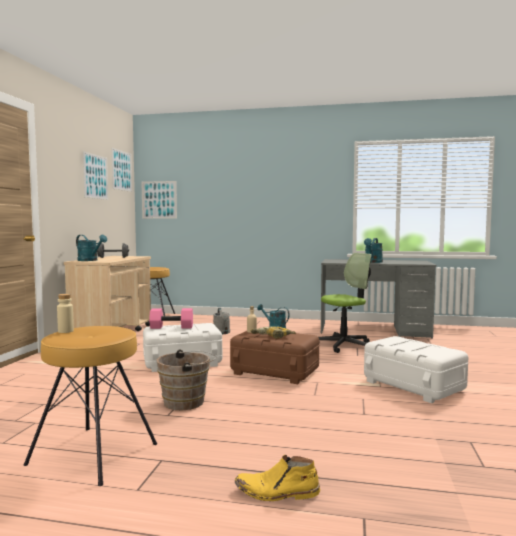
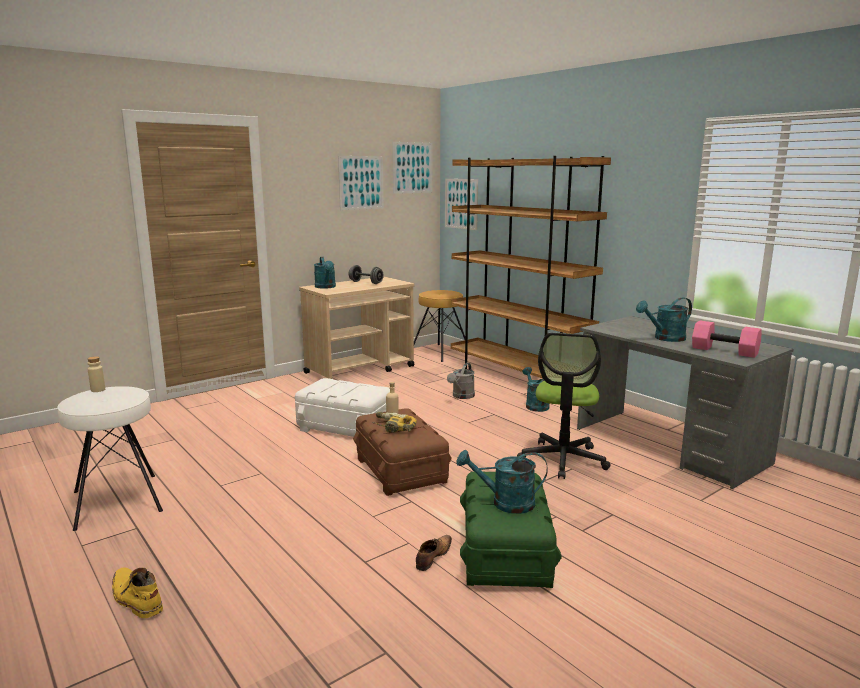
camera: 40 degrees right, 10 degrees up
brown stool [24,326,157,486] -> white stool [57,386,163,531]
pink dumbbell [149,308,193,329] -> pink dumbbell moved to [692,321,762,358]
brown bucket [156,350,216,410] -> none
office chair [319,253,372,353] -> office chair turned 90 degrees clockwise [517,333,611,479]
white storage box [364,336,468,403] -> green storage box [460,472,562,588]
none -> shoe [416,535,452,571]
none -> brown bookcase [451,156,611,379]
none -> turquoise watering can [456,450,548,514]

